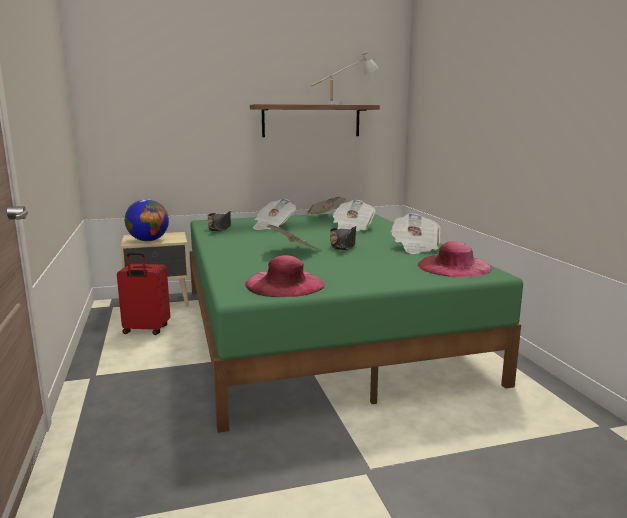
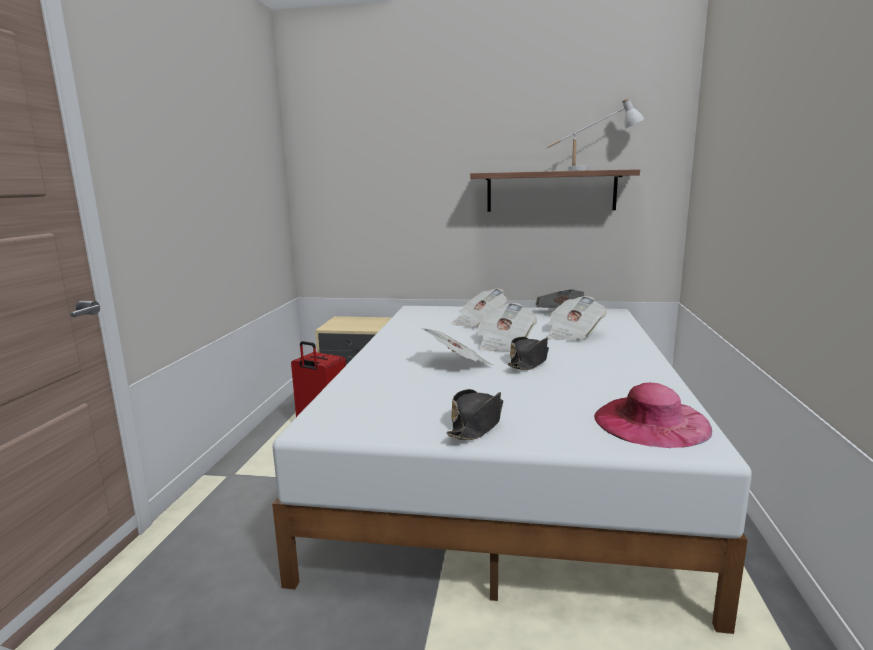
camera: 25 degrees right, 0 degrees up
globe [125,199,169,241] -> none
green bed [189,214,523,433] -> white bed [272,306,752,634]
black hat [208,211,231,231] -> black hat moved to [447,389,503,440]
pink hat [246,255,325,297] -> none
newspaper [390,213,441,254] -> newspaper moved to [477,303,537,352]

